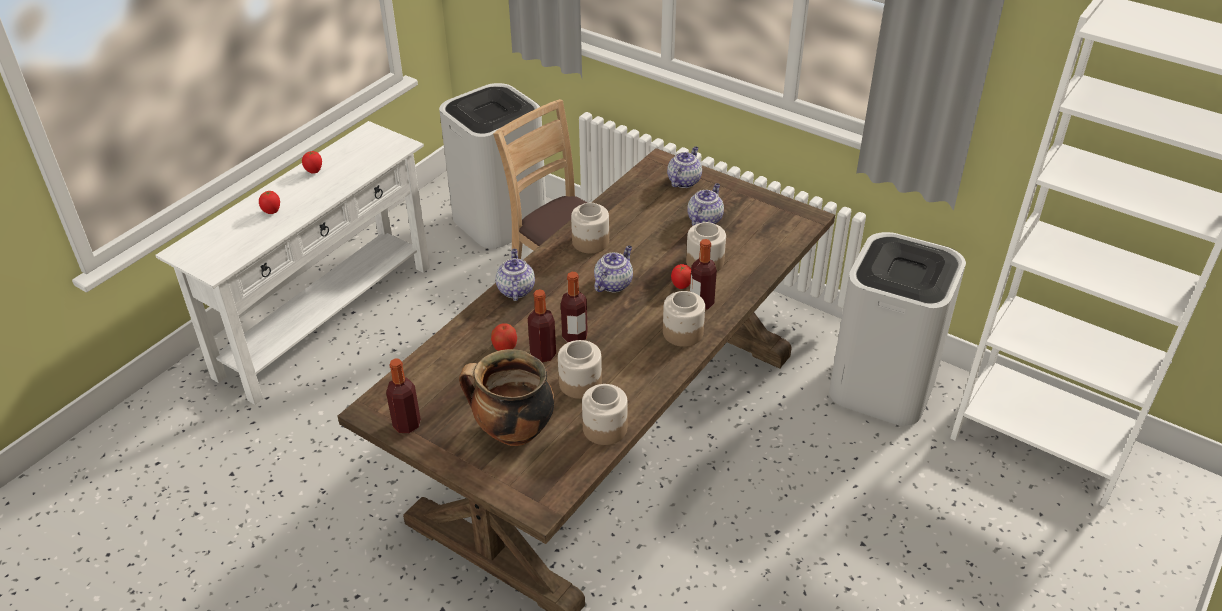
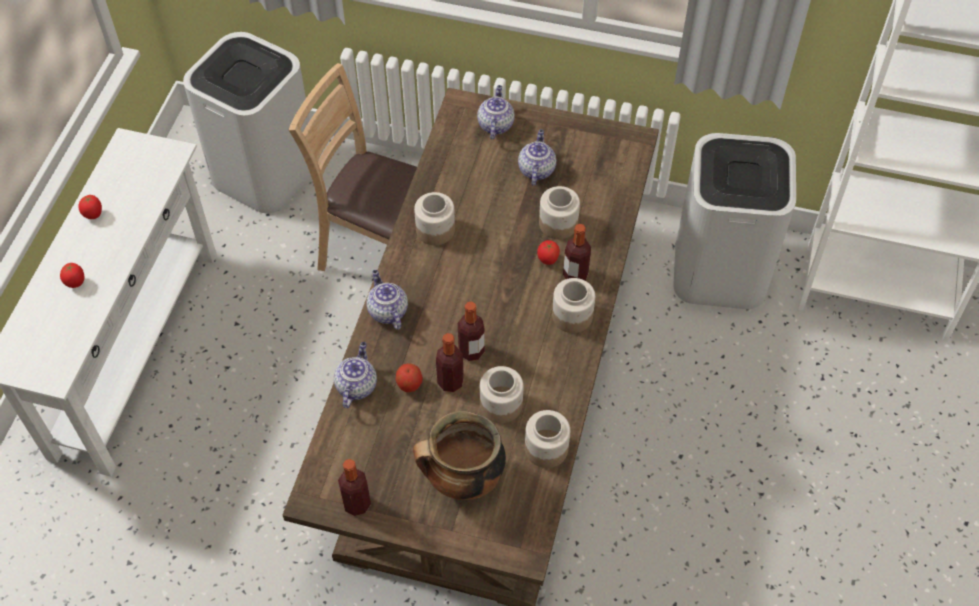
camera: 20 degrees left, 15 degrees up
teapot [594,246,633,293] -> teapot moved to [334,342,377,408]

